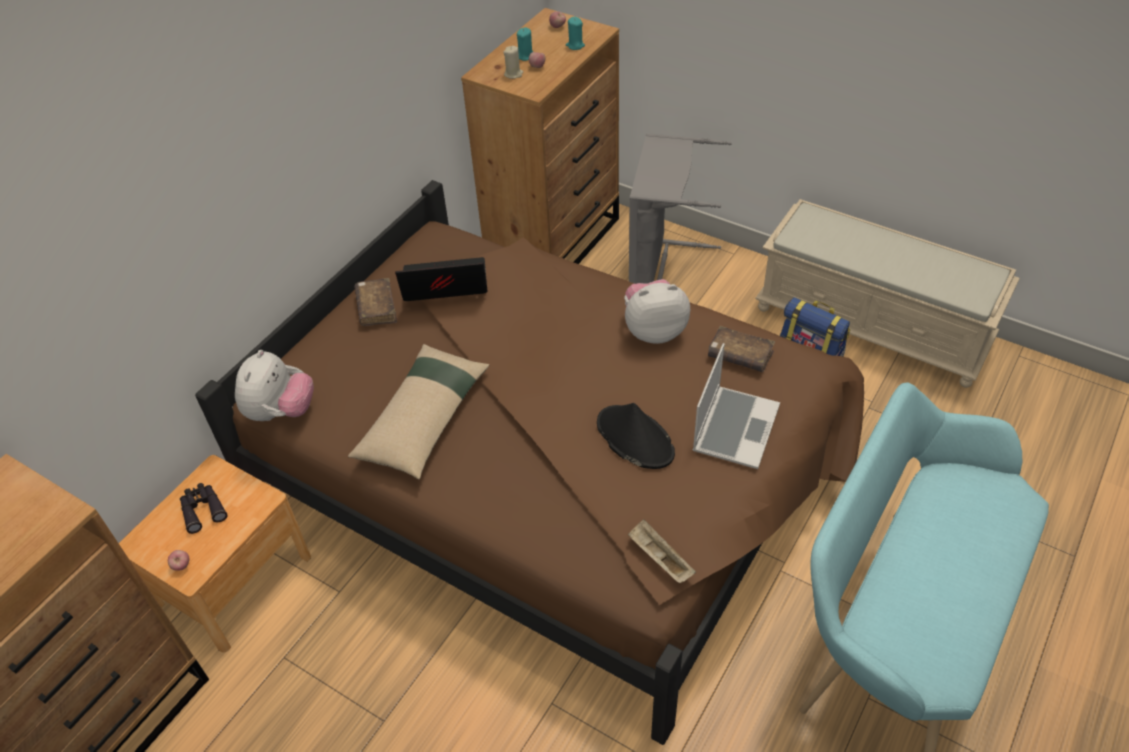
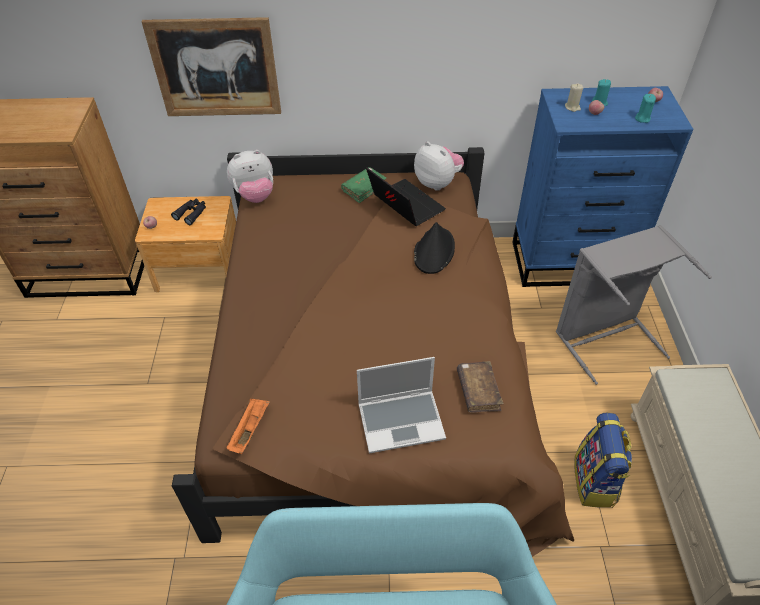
camera: 55 degrees right, 0 degrees up
beige pillow [348,344,490,479] -> none
brown book [354,278,397,326] -> green book [341,167,387,203]
brown dresser [461,8,619,264] -> blue dresser [512,86,693,287]
black hat [597,403,675,469] -> black hat moved to [414,222,455,274]
plush toy [624,279,690,344] -> plush toy moved to [414,141,464,191]
beige tray [628,519,696,583] -> orange tray [226,399,270,454]
none -> picture [142,17,281,116]

